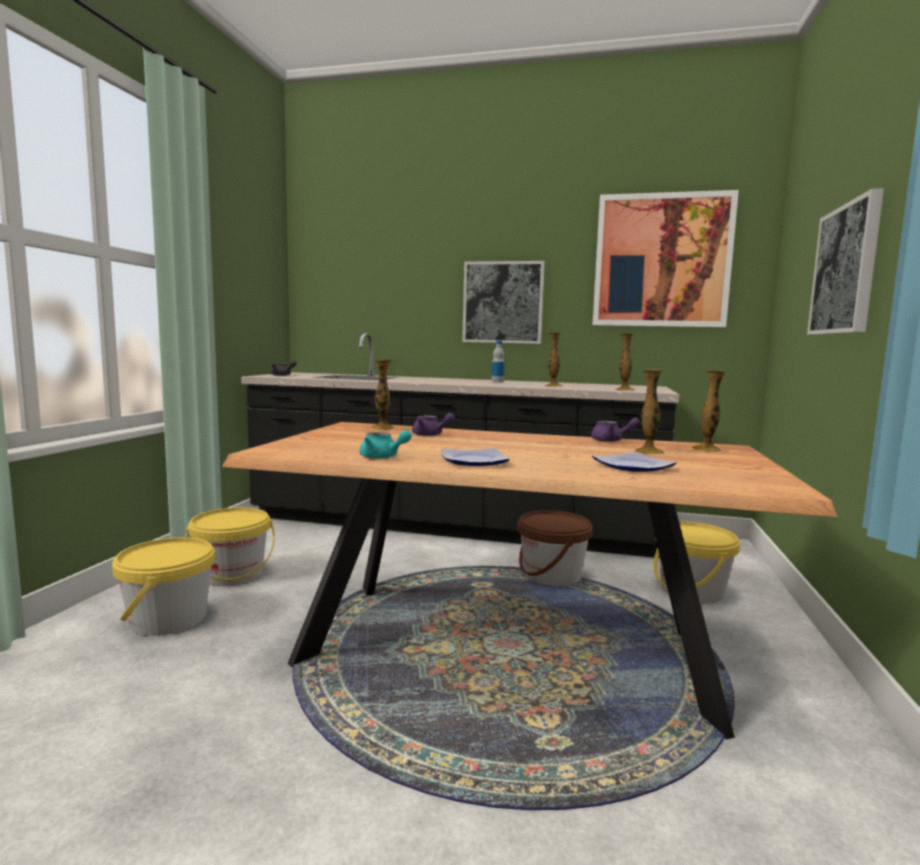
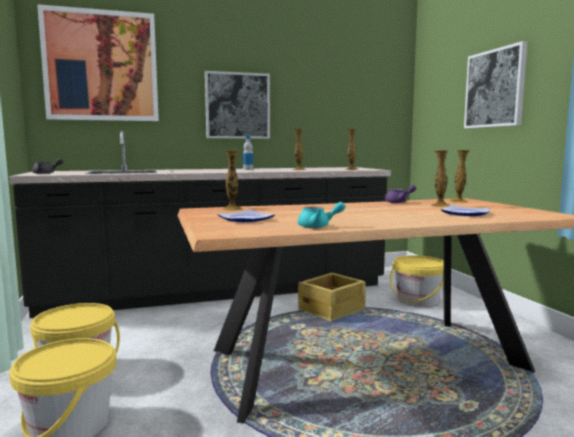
camera: 30 degrees left, 0 degrees up
purple teapot [412,413,455,436] -> none
plate [442,448,510,466] -> plate moved to [217,210,275,222]
brown bucket [517,510,593,586] -> crate [298,273,366,322]
picture [593,190,739,327] -> picture moved to [37,4,159,121]

